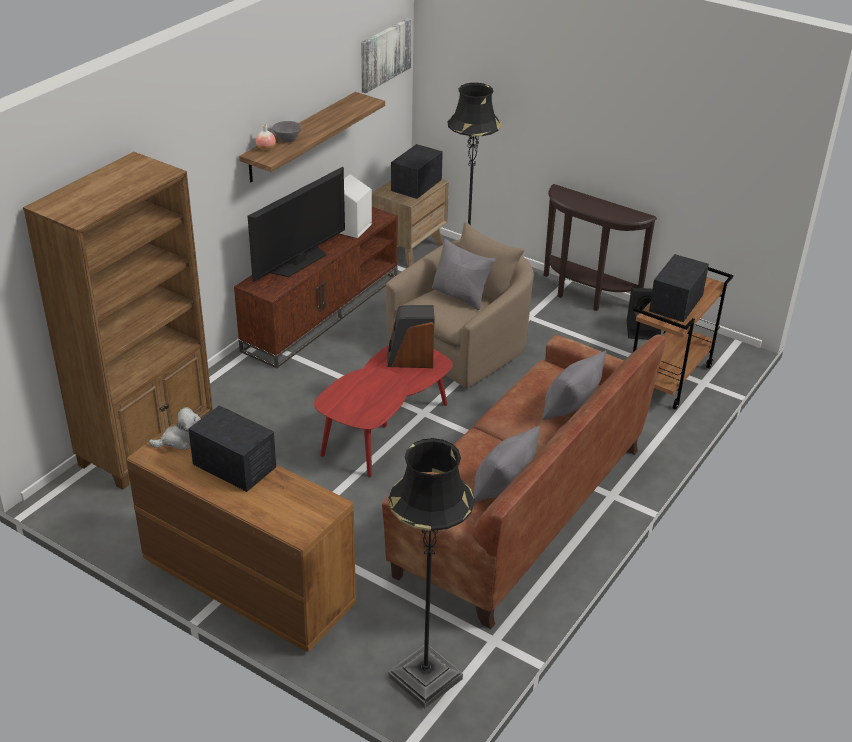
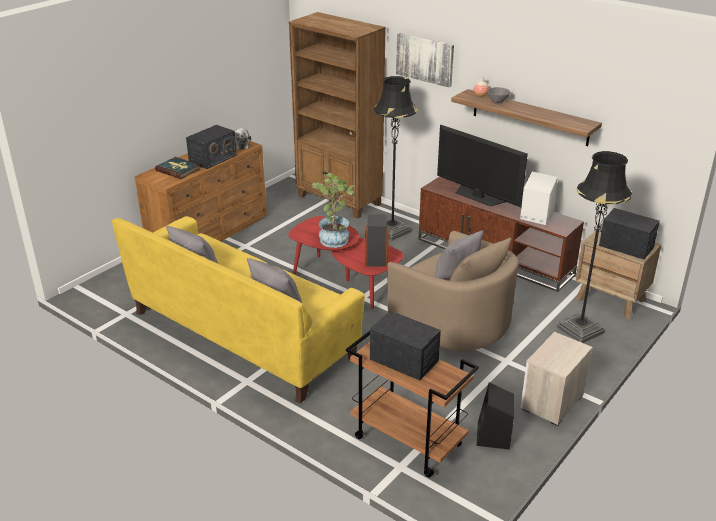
camera: 95 degrees right, 5 degrees down
picture [361,18,412,93] -> picture moved to [396,33,454,87]
brown sofa [382,334,666,629] -> yellow sofa [112,216,365,404]
black floor lamp [388,438,474,709] -> black floor lamp moved to [374,76,418,241]
brown console table [544,184,657,311] -> nightstand [521,332,593,426]
none -> book [155,157,200,179]
none -> potted plant [312,173,356,248]

